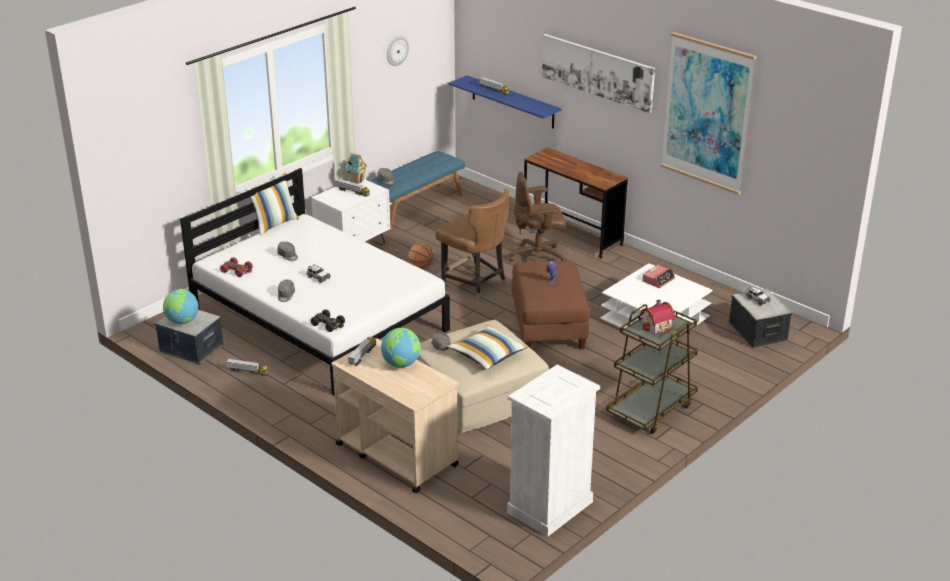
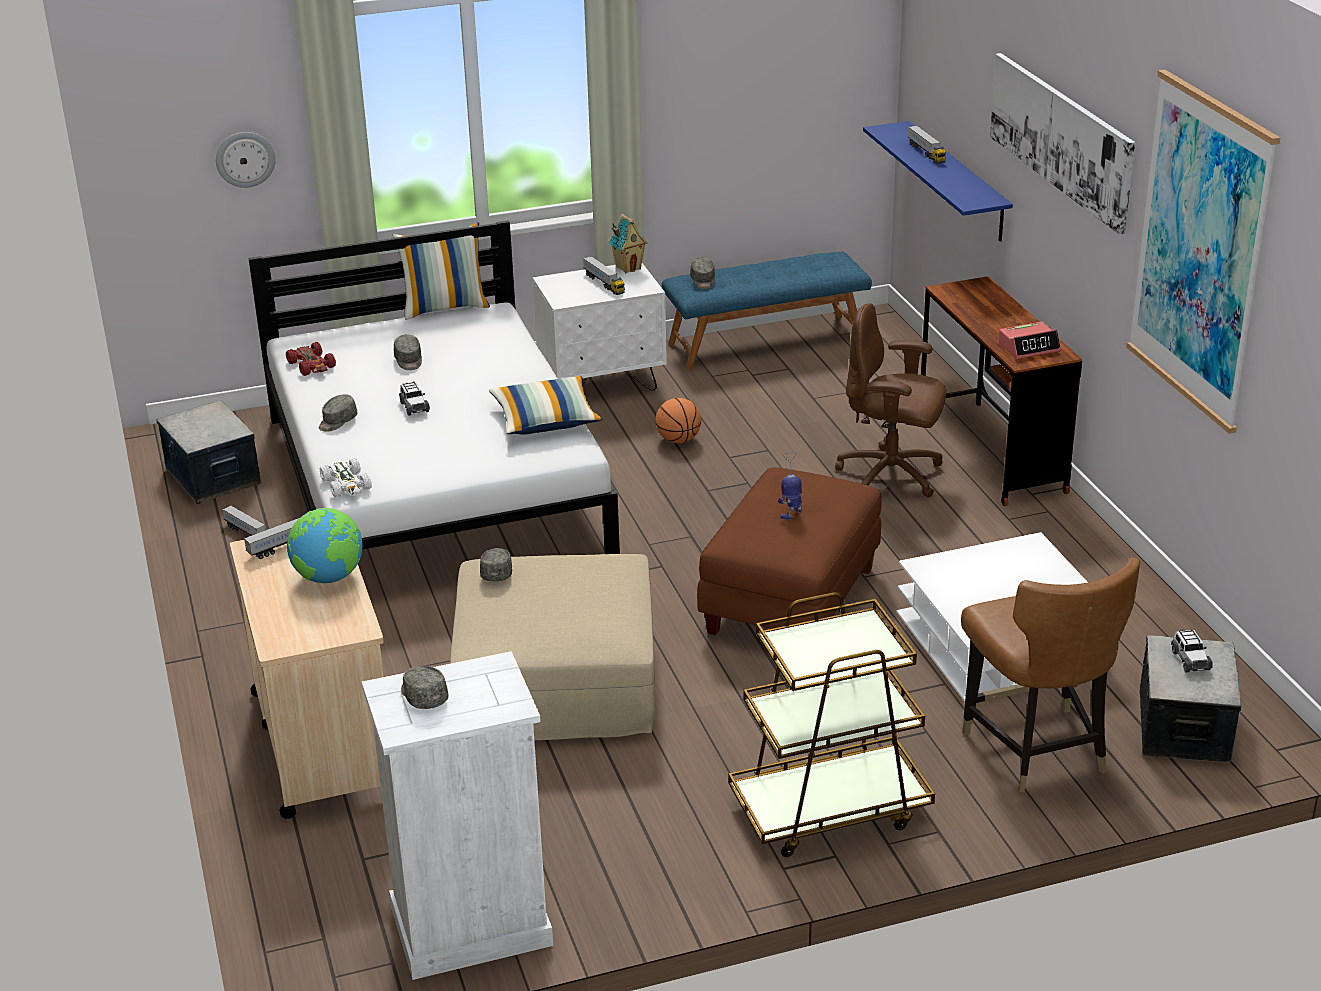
camera: 30 degrees right, 0 degrees up
globe [163,289,199,324] -> none
black toy car [311,310,345,332] -> white toy car [320,458,372,497]
wall clock [387,36,409,66] -> wall clock moved to [216,132,276,188]
brown chair [435,188,509,301] -> brown chair moved to [961,557,1140,792]
pillow [448,325,528,370] -> pillow moved to [489,376,603,435]
toy house [640,299,675,336] -> none
alarm clock [642,265,675,288] -> alarm clock moved to [998,322,1061,359]
none -> grey cap [401,666,449,709]

